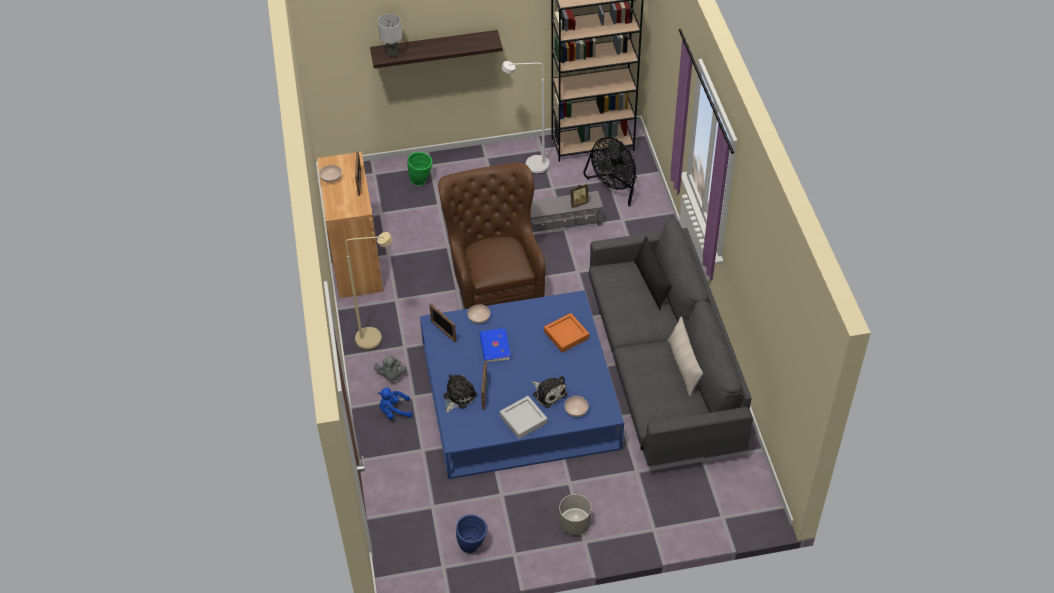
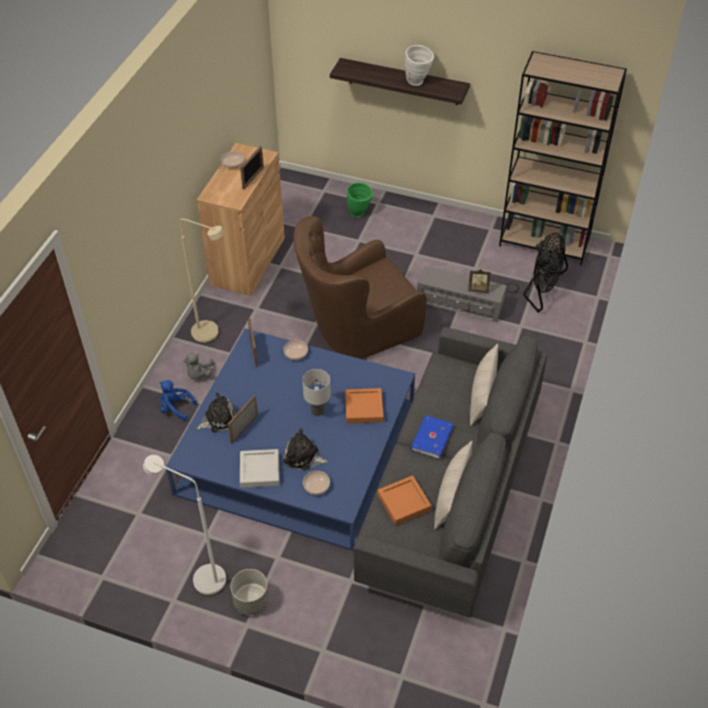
camera: 30 degrees right, 0 degrees up
white table lamp [378,14,402,57] -> white table lamp moved to [302,369,331,416]
brown armchair [438,163,546,309] -> brown armchair turned 135 degrees counterclockwise [293,216,427,359]
blue vase [456,514,488,553] -> none
blue book [479,328,511,363] -> blue book moved to [411,415,453,459]
white floor lamp [501,61,549,174] -> white floor lamp moved to [143,455,226,596]
plush toy [532,376,567,408] -> plush toy turned 120 degrees clockwise [283,428,328,471]
black fan [583,137,637,206] -> black fan turned 135 degrees counterclockwise [506,233,568,313]
black pillow [634,236,672,310] -> beige pillow [470,343,498,426]
none -> orange tray [378,476,432,525]
none -> white vase [405,45,434,86]

